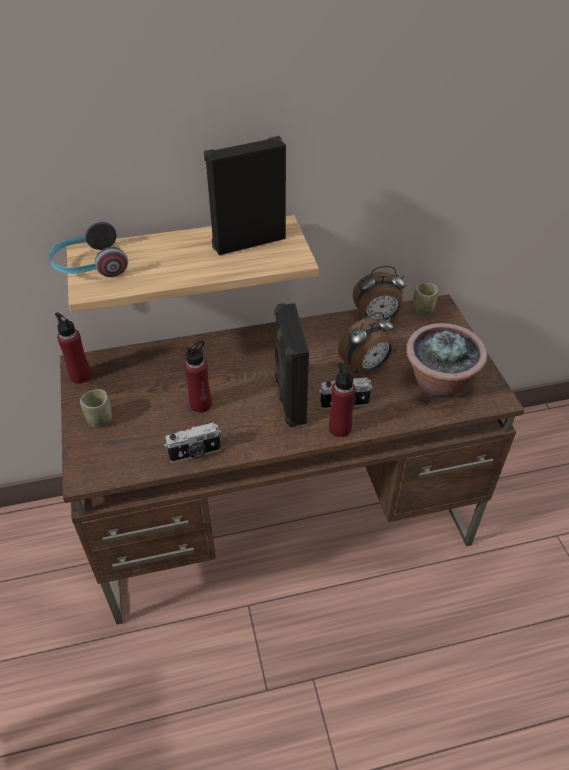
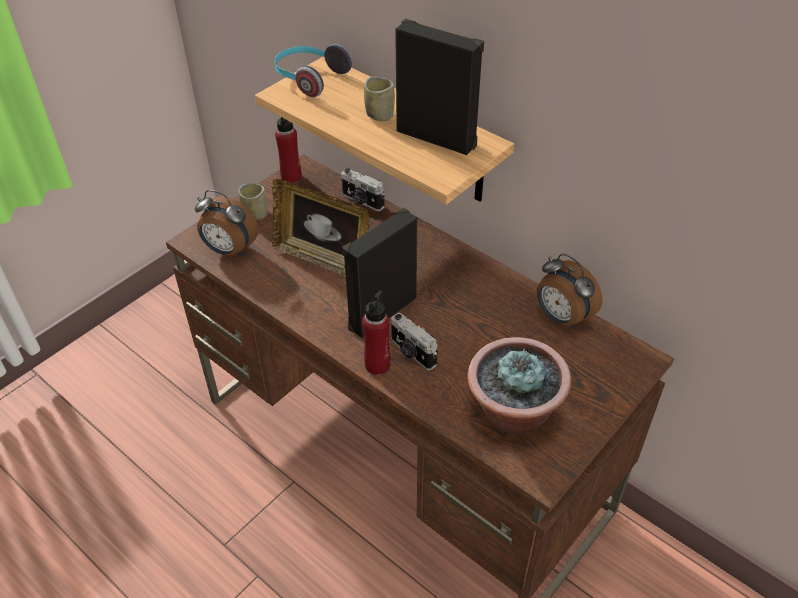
camera: 55 degrees right, 0 degrees up
camera [164,422,221,463] -> camera moved to [341,168,385,211]
red bottle [184,340,212,413] -> picture frame [272,179,369,277]
alarm clock [338,312,394,374] -> alarm clock moved to [195,190,258,256]
cup [412,283,438,315] -> cup moved to [364,77,395,121]

